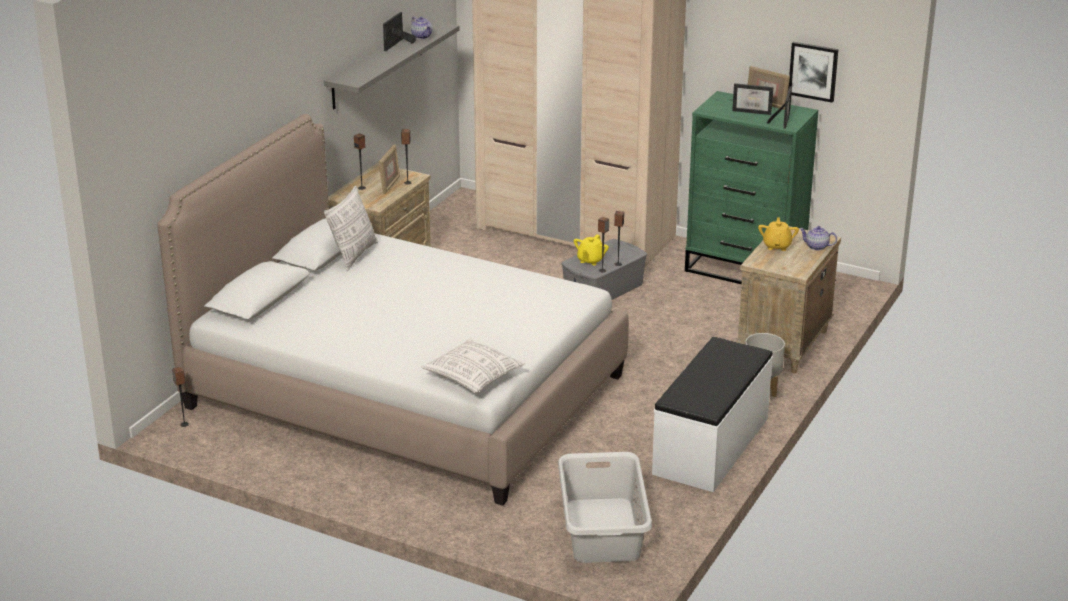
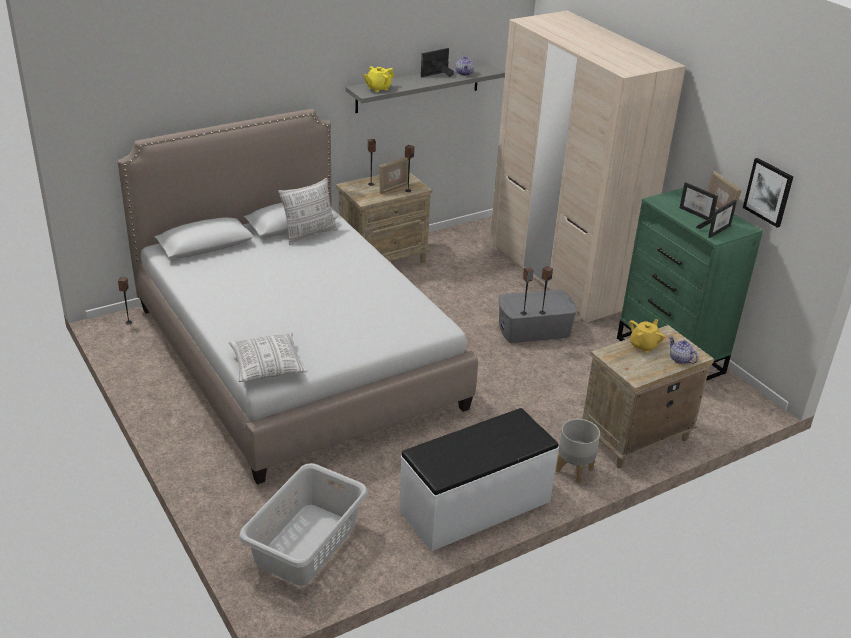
camera: 30 degrees right, 5 degrees up
yellow teapot [574,234,609,265] -> yellow teapot moved to [363,66,394,92]

